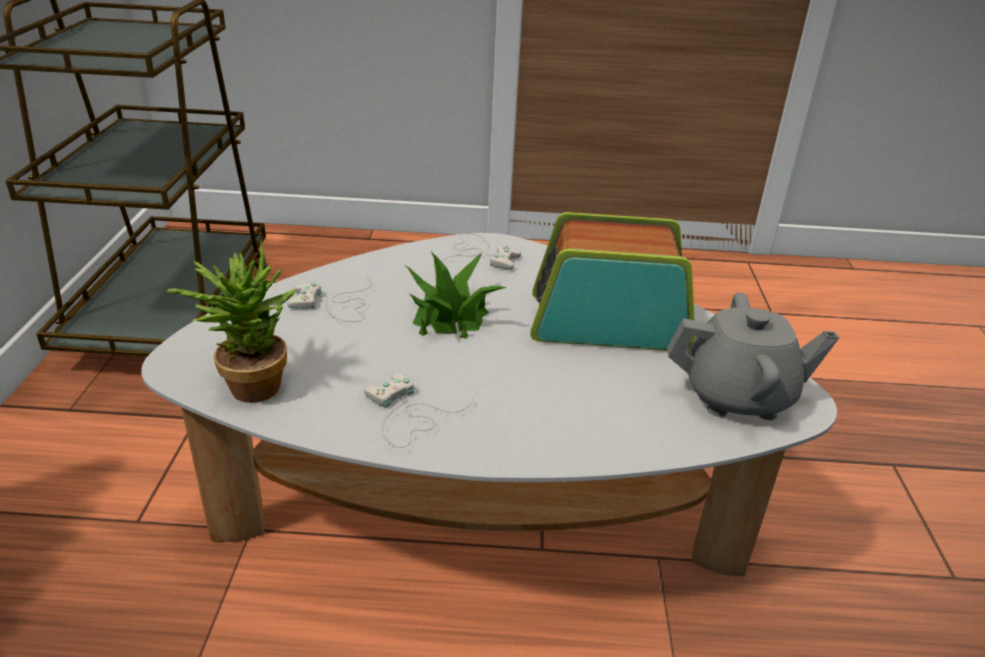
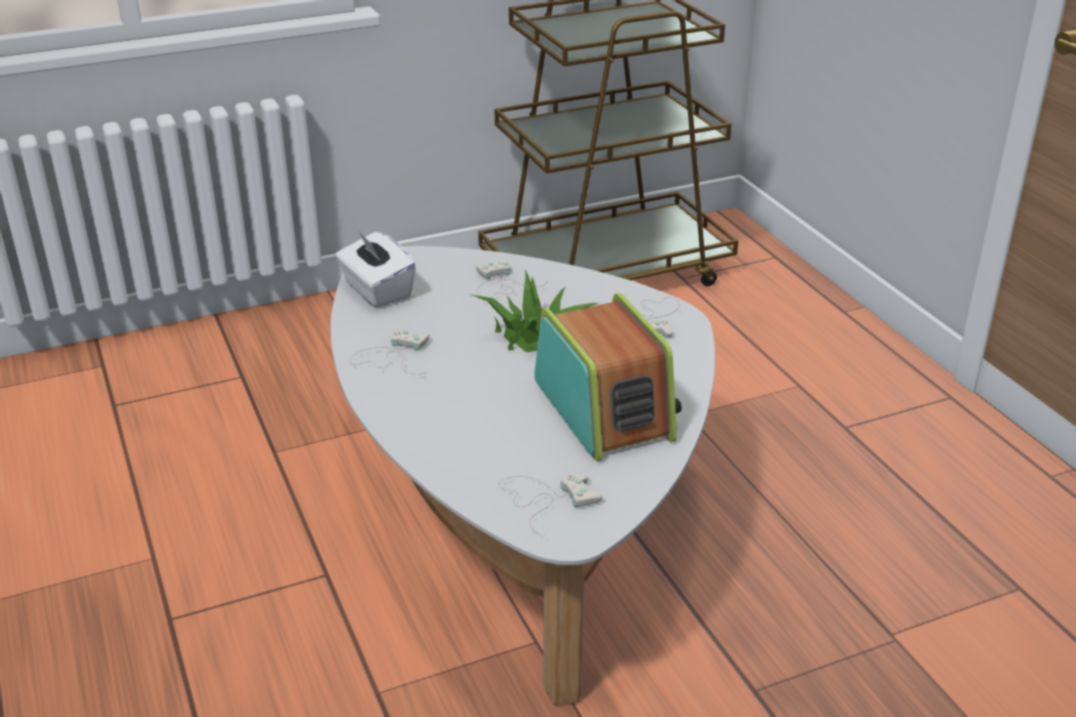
camera: 65 degrees right, 0 degrees up
potted plant [166,239,296,403] -> white tissue box [336,230,416,308]
grey teapot [667,293,839,420] -> white game controller [498,474,602,536]

